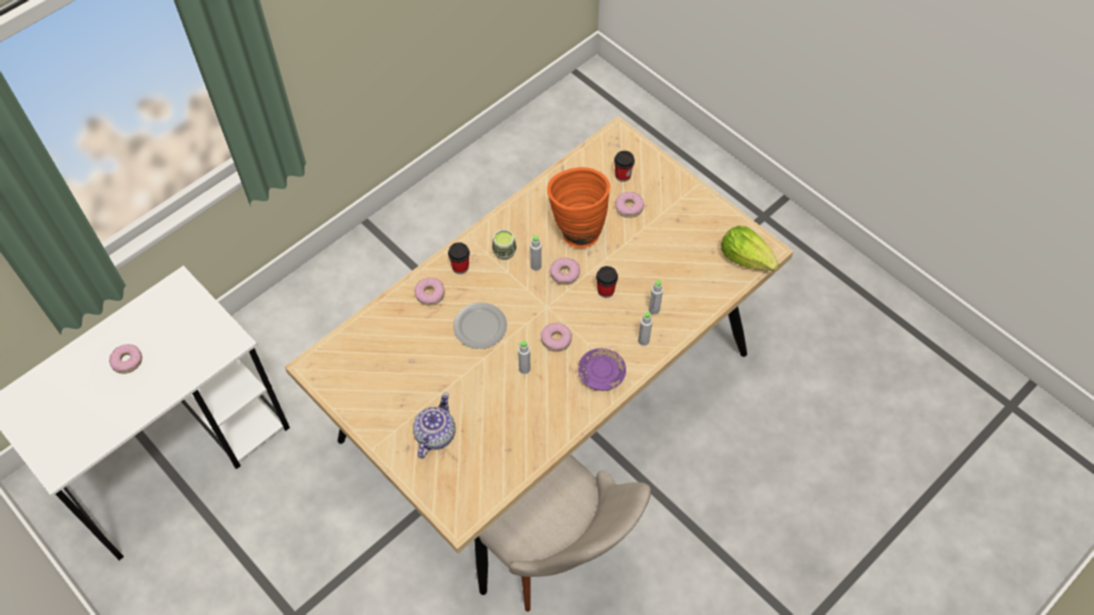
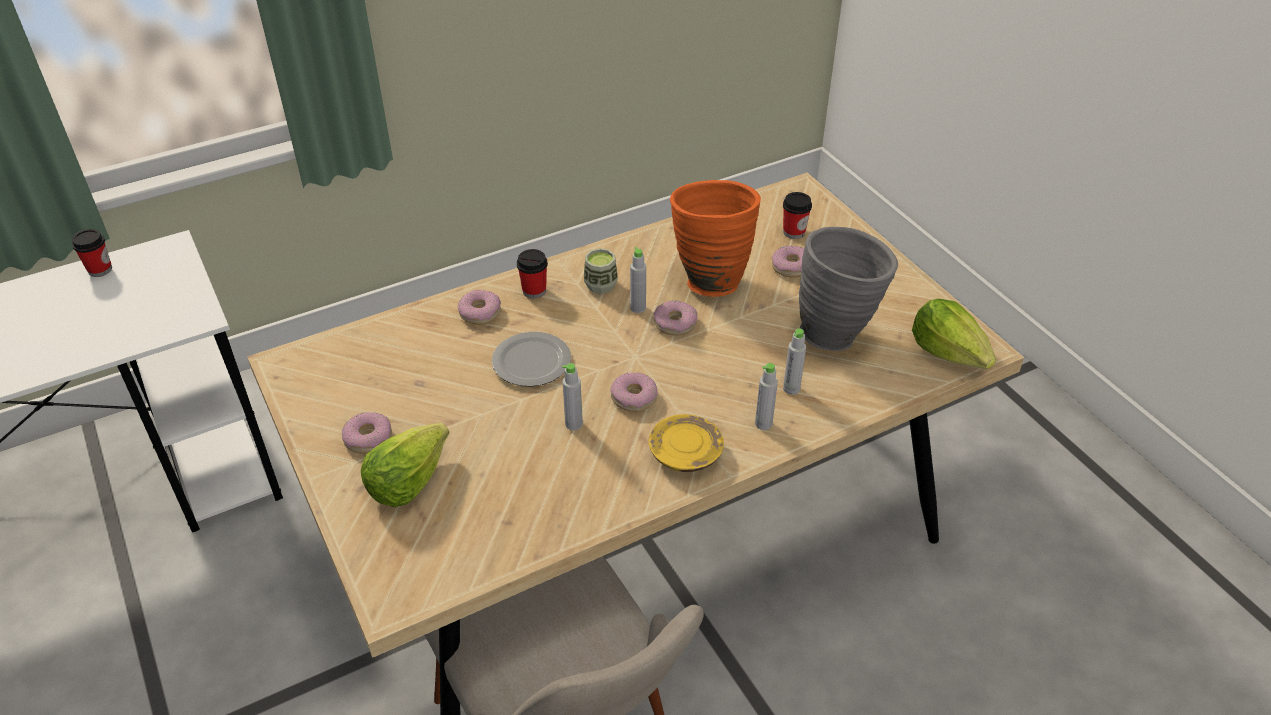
camera: 15 degrees right, 15 degrees down
donut [109,344,142,374] -> donut moved to [341,412,392,454]
teapot [413,392,456,459] -> lettuce [361,423,449,507]
purple plate [578,348,626,391] -> yellow plate [649,414,724,472]
cup [596,266,618,298] -> cup moved to [72,229,112,277]
none -> grey vase [799,227,898,351]

